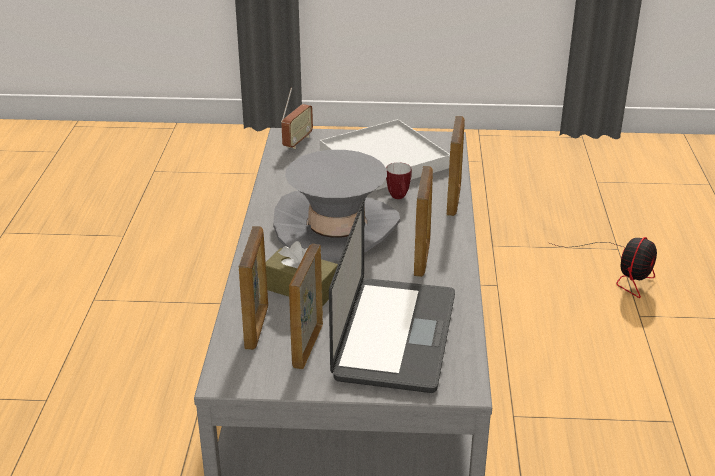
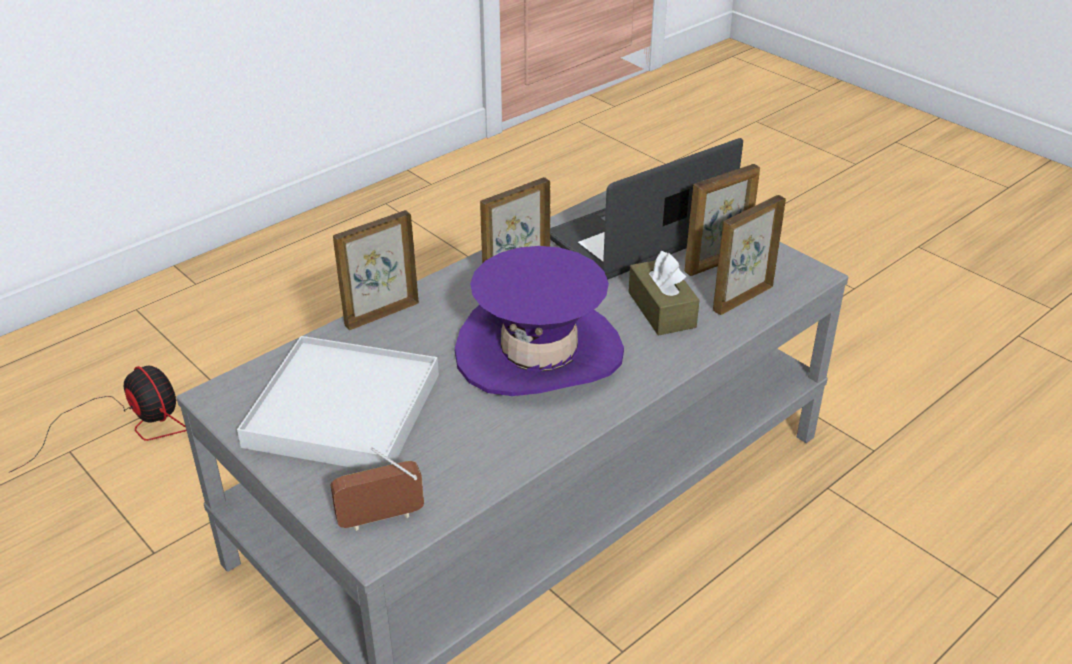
camera: 135 degrees left, 5 degrees up
grey hat [273,150,400,261] -> purple hat [455,246,624,396]
mug [386,162,412,199] -> none
fan [550,237,657,298] -> fan turned 60 degrees clockwise [9,366,187,473]

